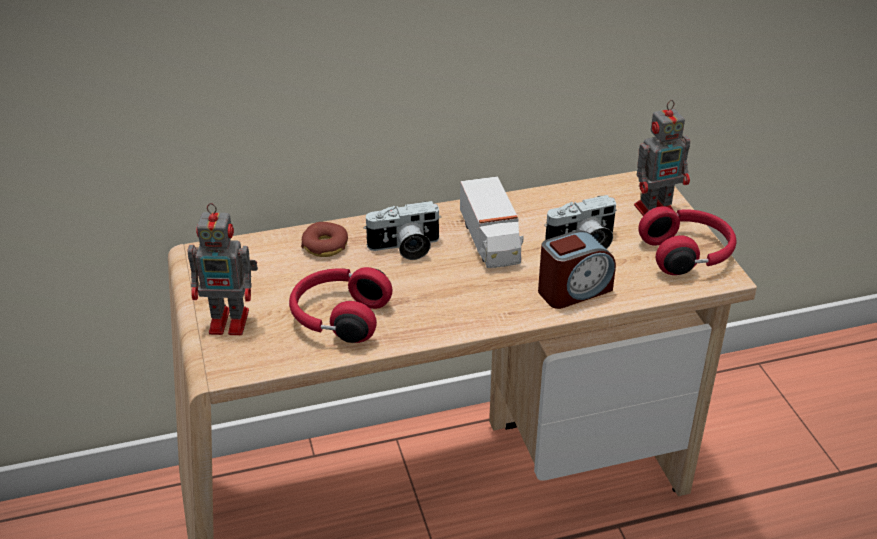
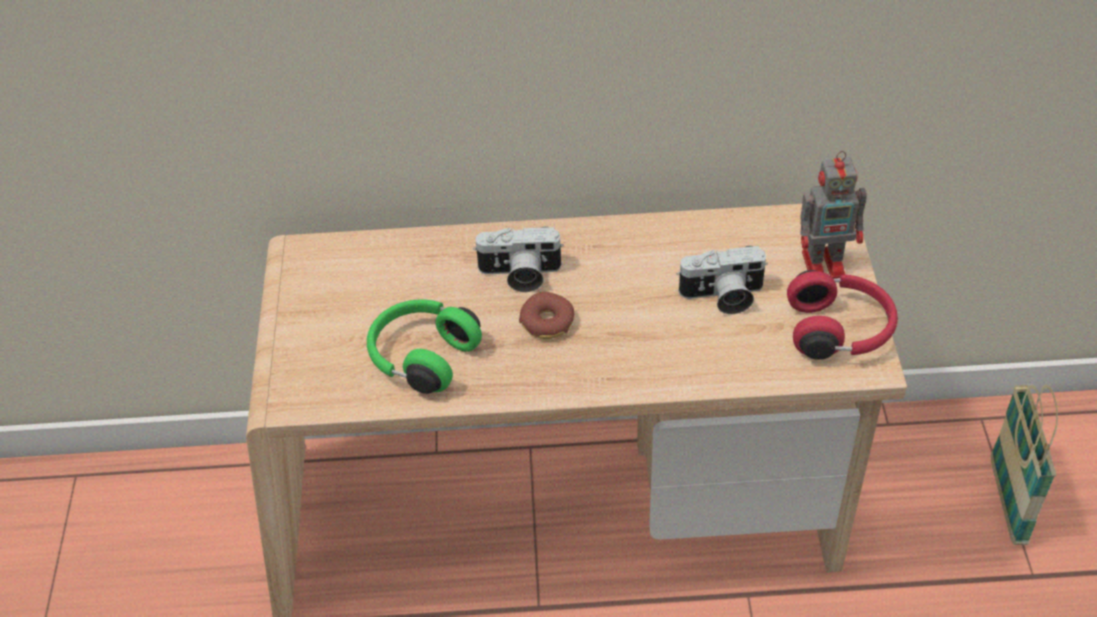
camera: 15 degrees right, 10 degrees up
toy robot [187,203,258,335] -> none
red headphones [289,267,393,343] -> green headphones [367,300,482,394]
donut [301,222,348,257] -> donut moved to [519,292,574,339]
toy truck [460,176,524,268] -> none
alarm clock [538,230,616,309] -> none
none -> basket [991,384,1058,545]

